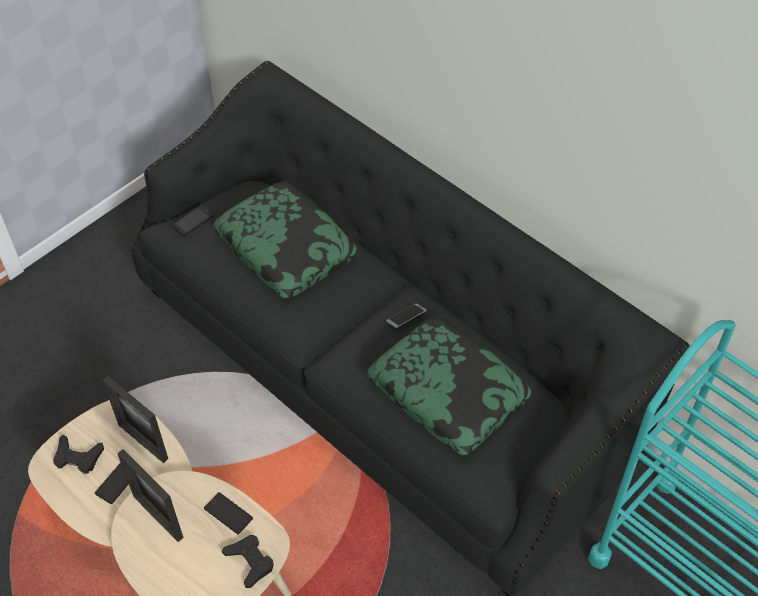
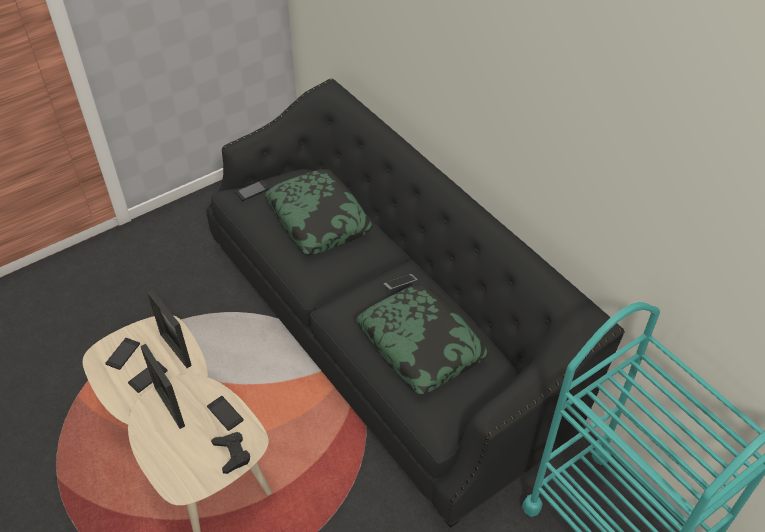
camera: 10 degrees right, 5 degrees down
black game controller [53,435,104,474] -> phone [105,338,140,370]

